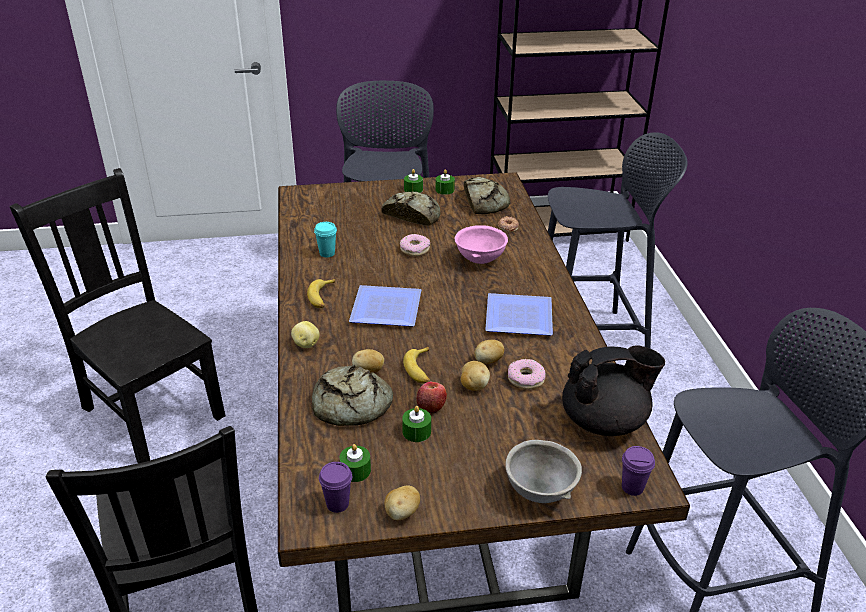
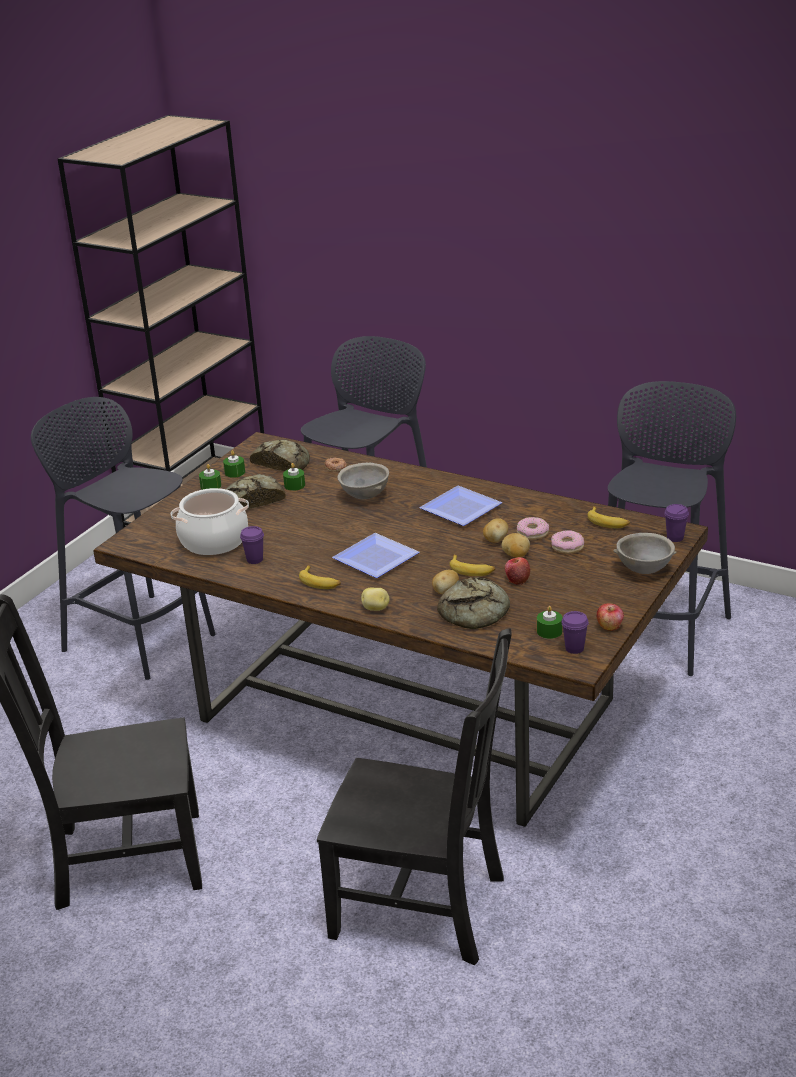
camera: 50 degrees left, 5 degrees down
turquoise cup [314,222,337,257] -> purple cup [240,526,264,564]
potato [384,486,420,520] -> apple [596,603,624,631]
donut [400,234,430,256] -> donut moved to [551,530,584,554]
green candle [402,406,431,442] -> green candle moved to [283,463,305,491]
pink bowl [455,225,508,264] -> grey bowl [338,463,389,499]
black teapot [562,345,665,436] -> banana [587,506,630,528]
none -> cooking pot [171,488,249,555]

